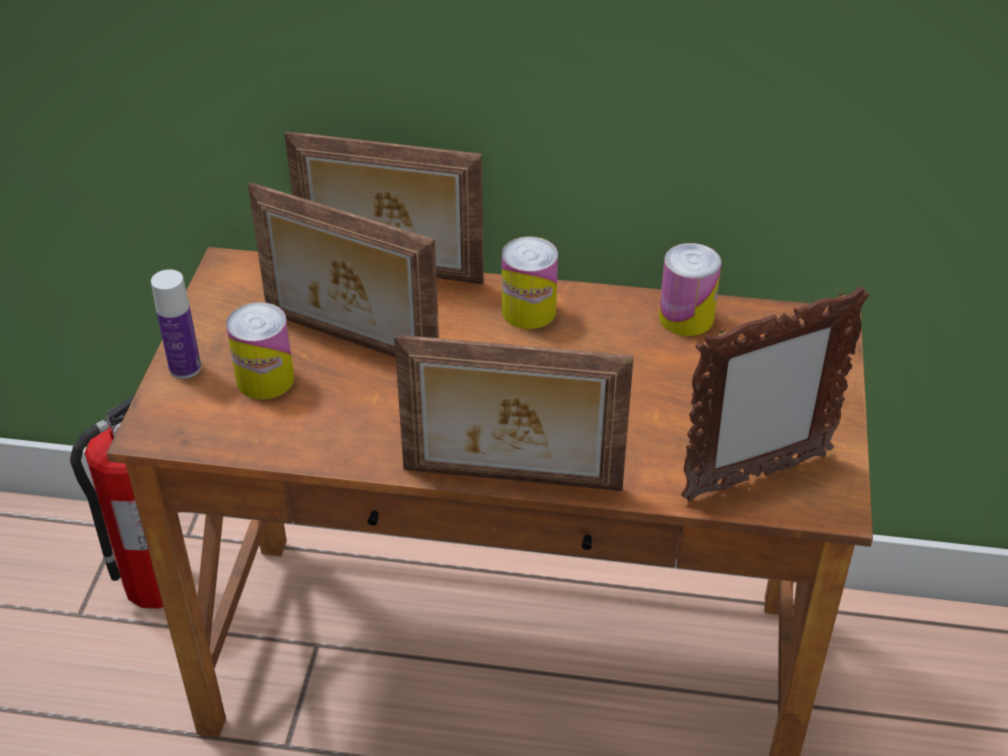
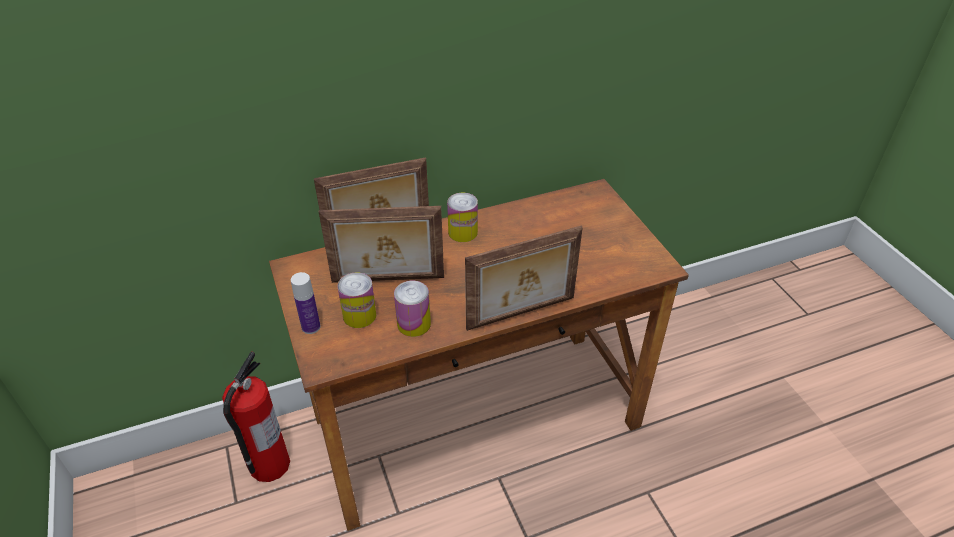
camera: 30 degrees left, 0 degrees up
can [659,243,722,336] -> can moved to [394,281,431,337]
picture frame [681,286,869,501] -> none

